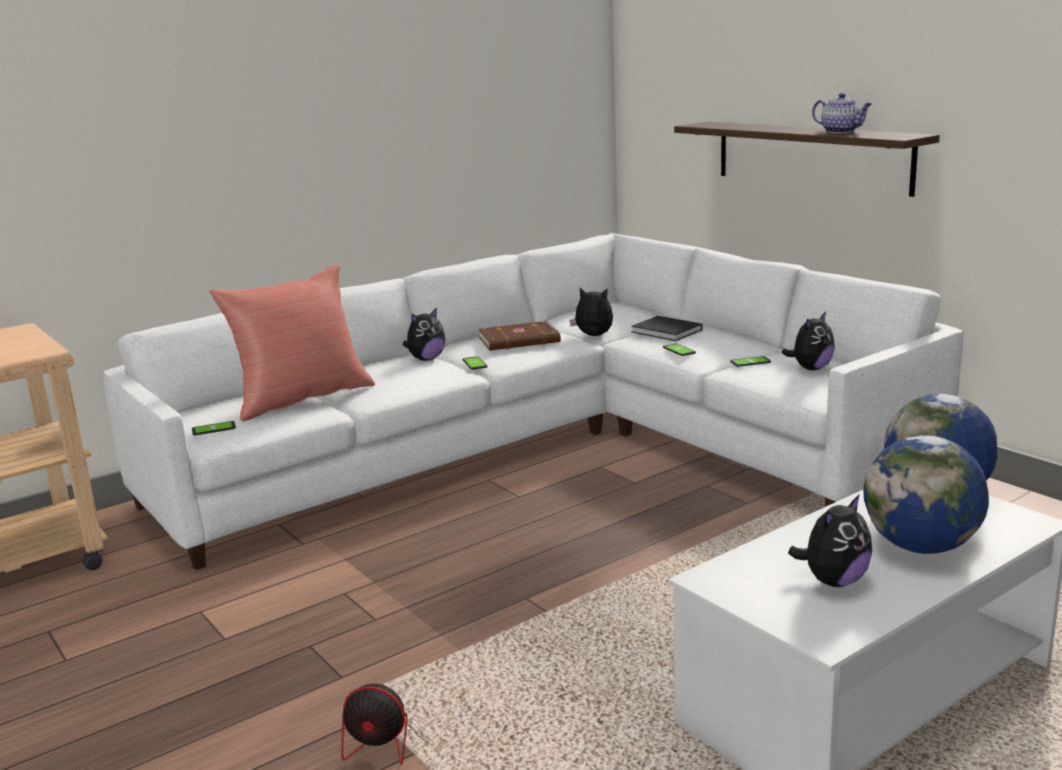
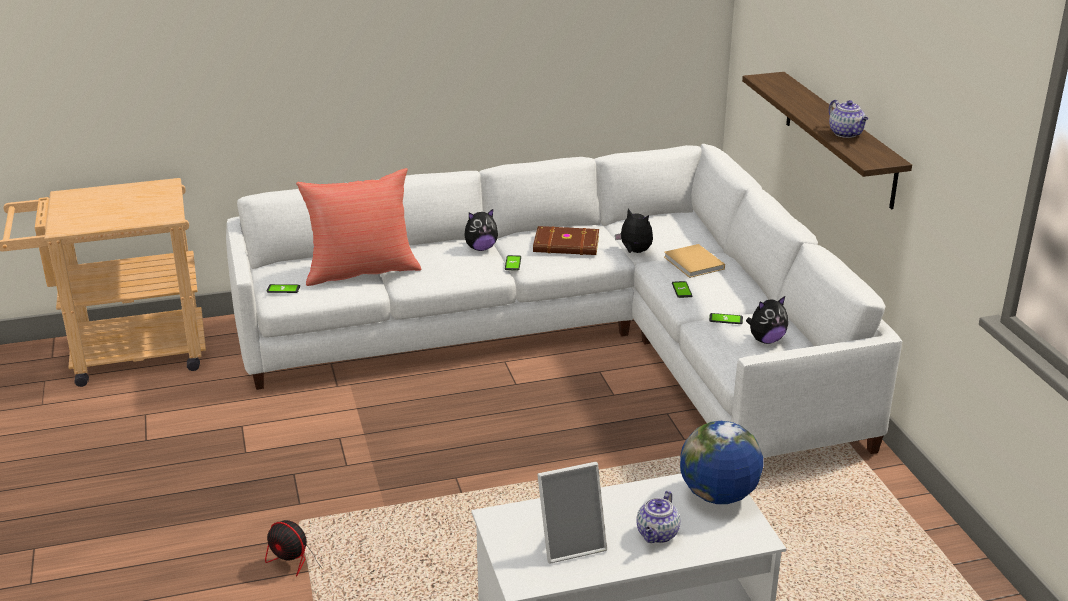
camera: 20 degrees right, 10 degrees up
black book [631,316,703,341] -> beige book [664,244,725,278]
plush toy [788,494,872,587] -> picture frame [537,462,607,564]
globe [863,435,989,554] -> teapot [636,491,680,543]

